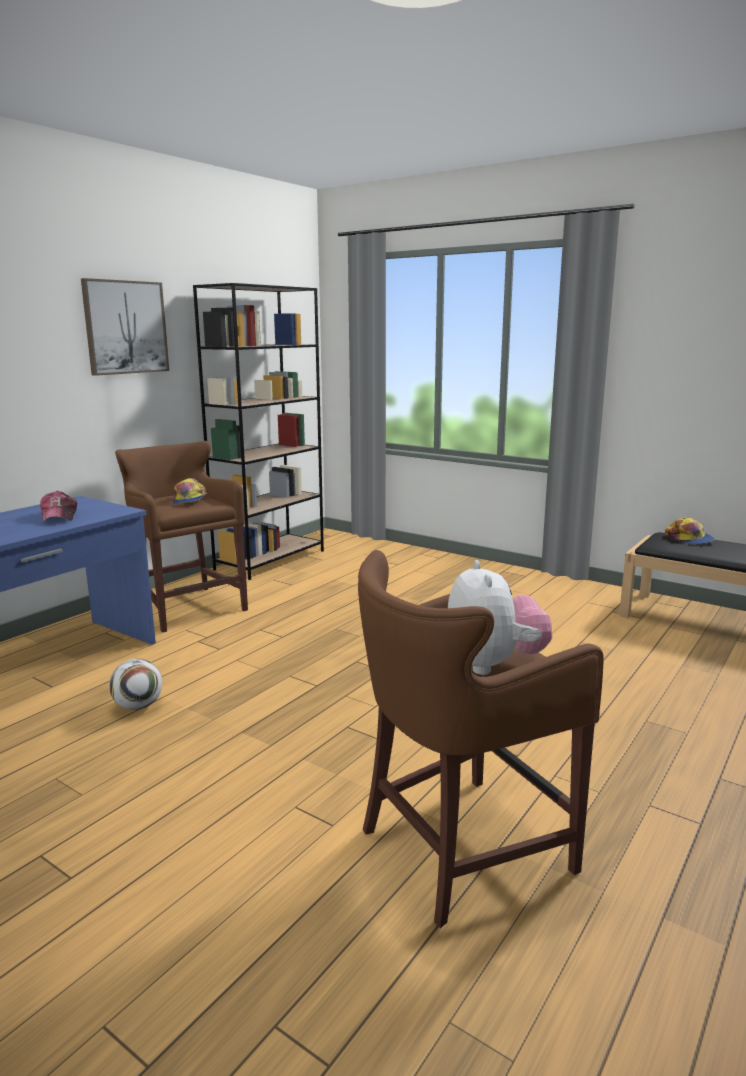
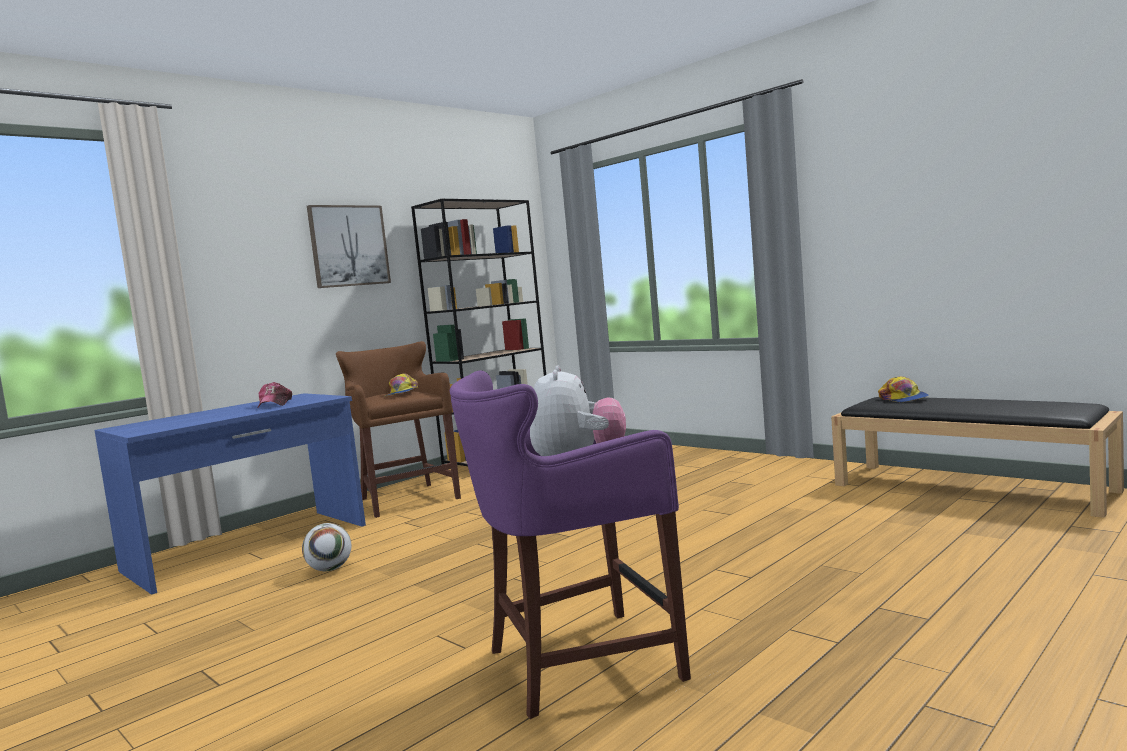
camera: 10 degrees right, 10 degrees down
brown stool [358,550,604,928] -> purple stool [450,370,691,719]

